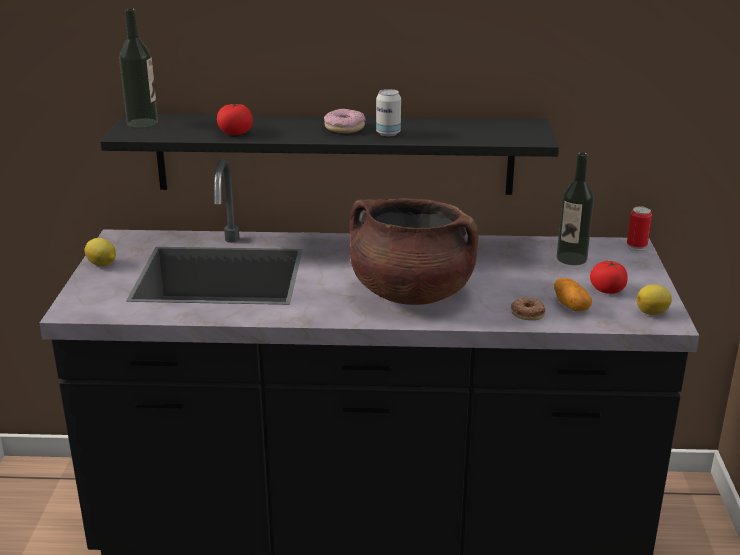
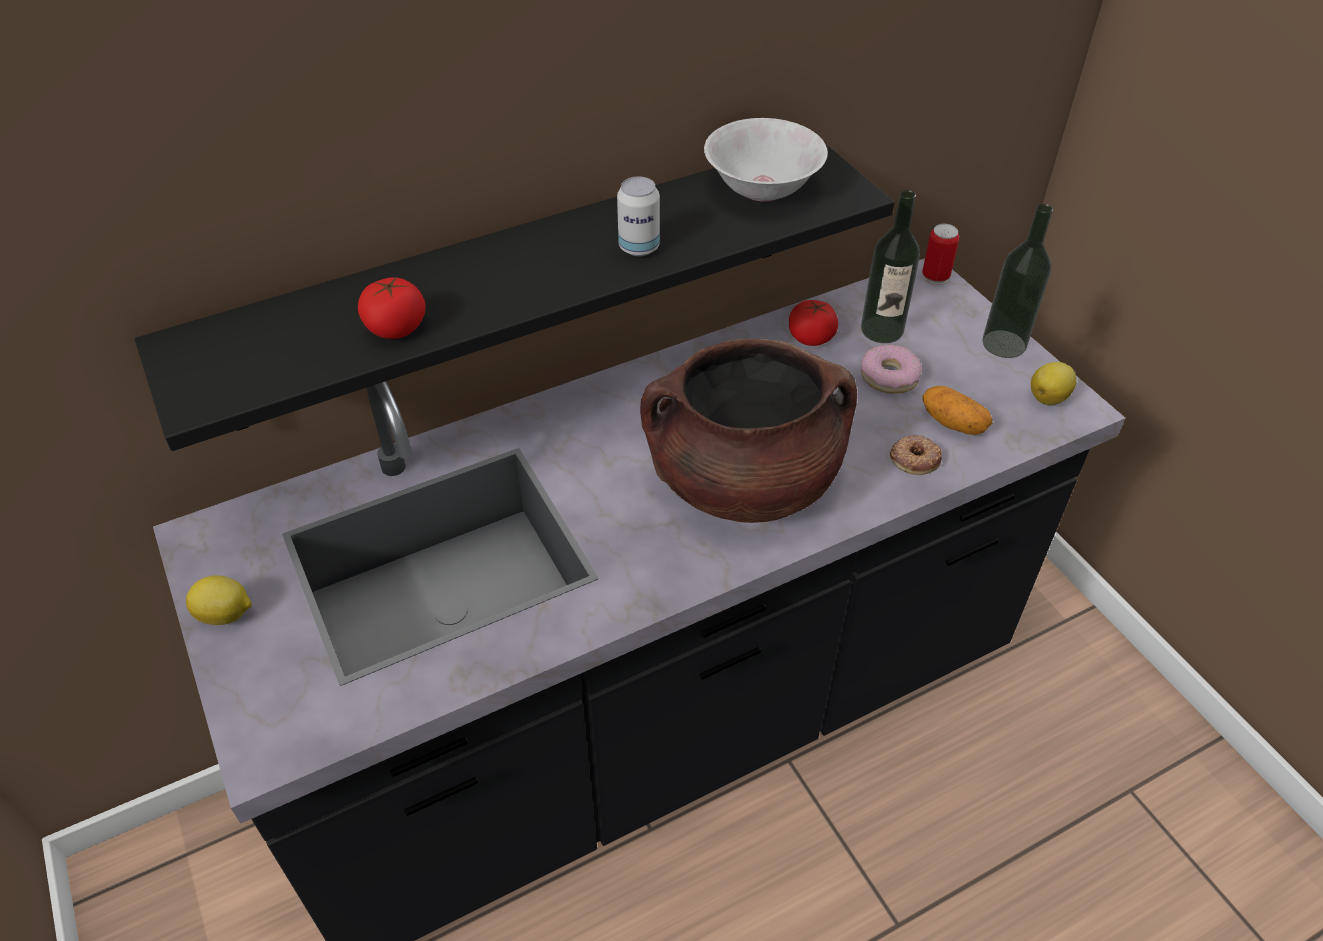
camera: 30 degrees left, 20 degrees up
bottle [119,9,158,128] -> bottle moved to [983,204,1053,358]
donut [324,109,365,133] -> donut moved to [861,345,922,394]
tomato [590,261,628,294] -> tomato moved to [789,300,838,346]
none -> white bowl [704,118,828,202]

